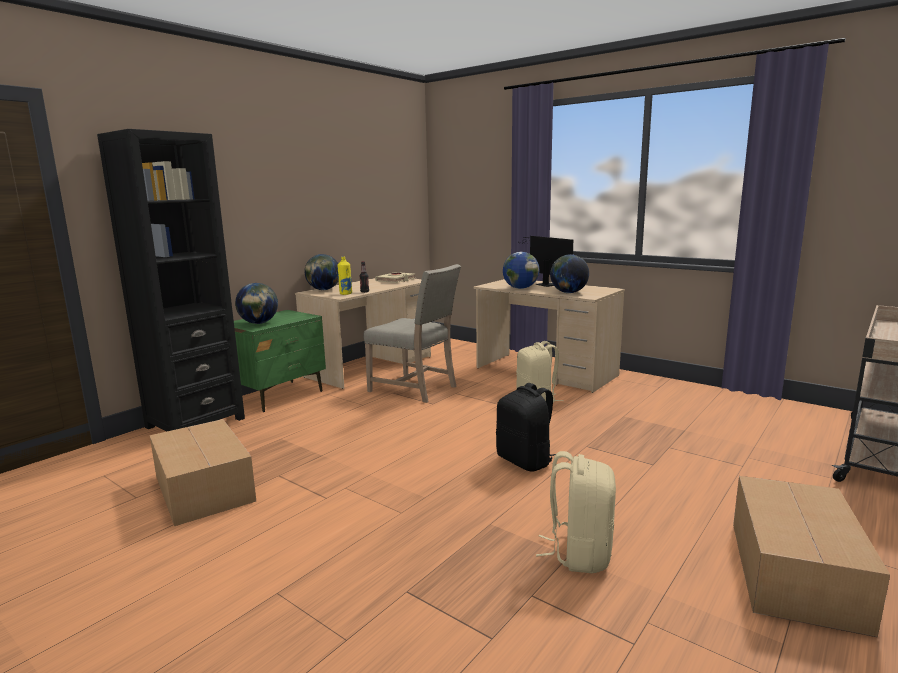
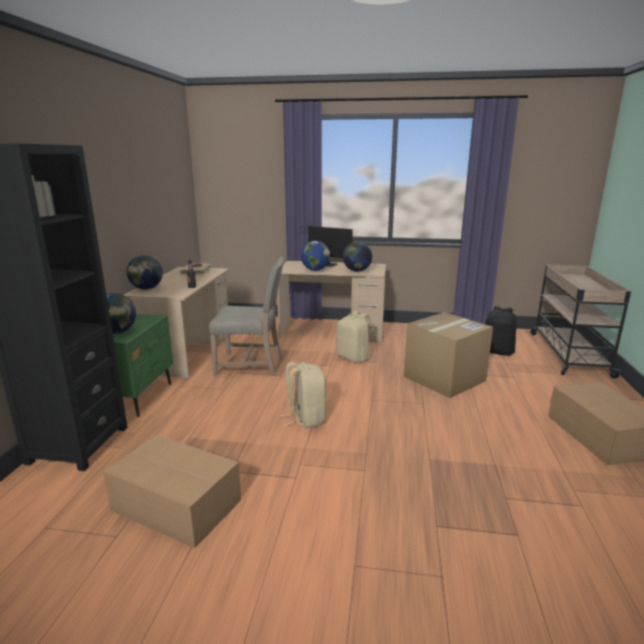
camera: 30 degrees left, 5 degrees up
yellow bottle [337,257,352,295] -> none
black backpack [496,383,556,472] -> black backpack moved to [485,306,517,356]
beige backpack [536,451,616,573] -> beige backpack moved to [280,362,326,428]
none -> cardboard box [404,312,493,398]

